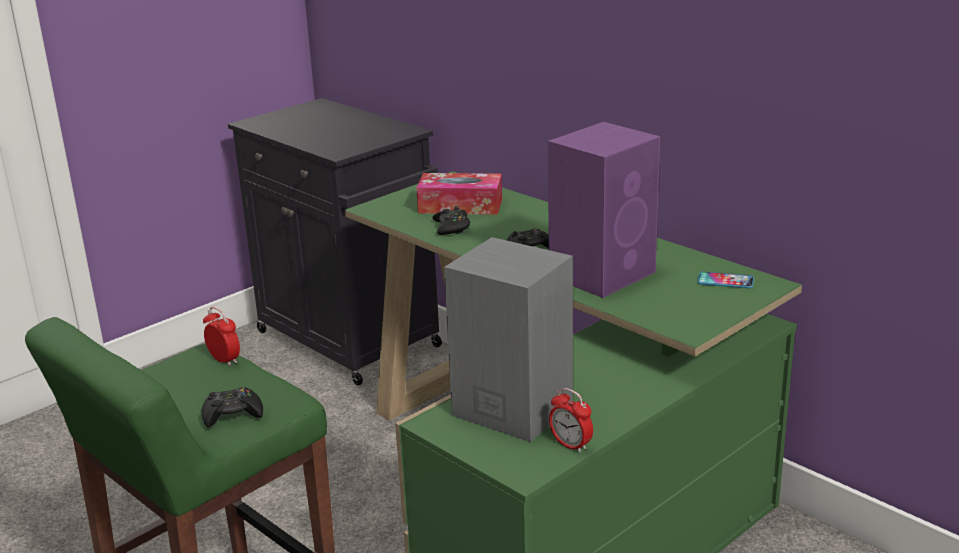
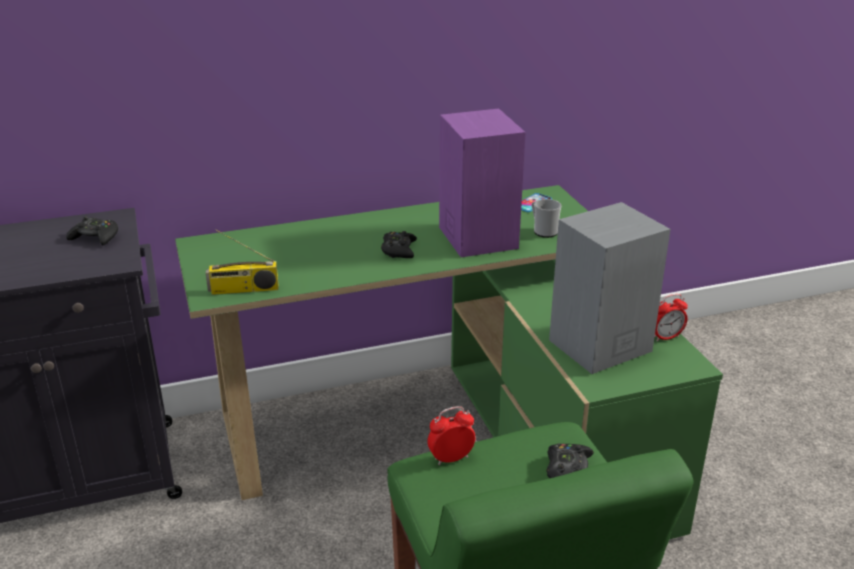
camera: 65 degrees left, 5 degrees up
tissue box [416,173,502,215] -> none
black game controller [433,206,470,235] -> black game controller moved to [66,216,118,246]
none -> radio [205,229,278,295]
none -> mug [532,199,561,238]

